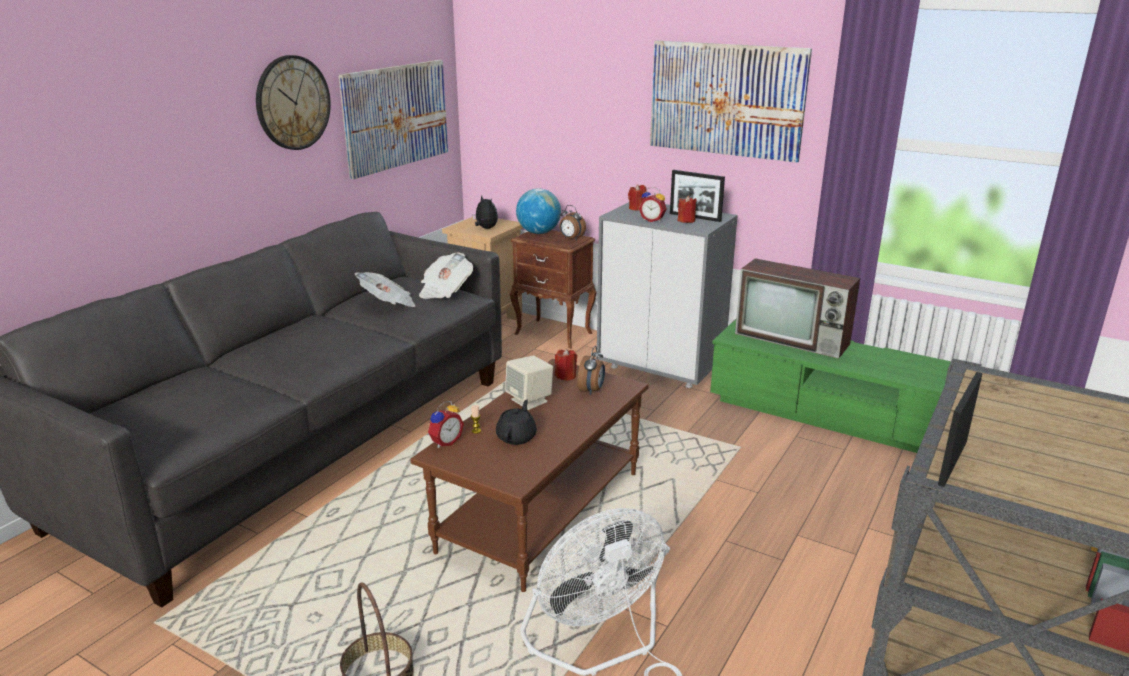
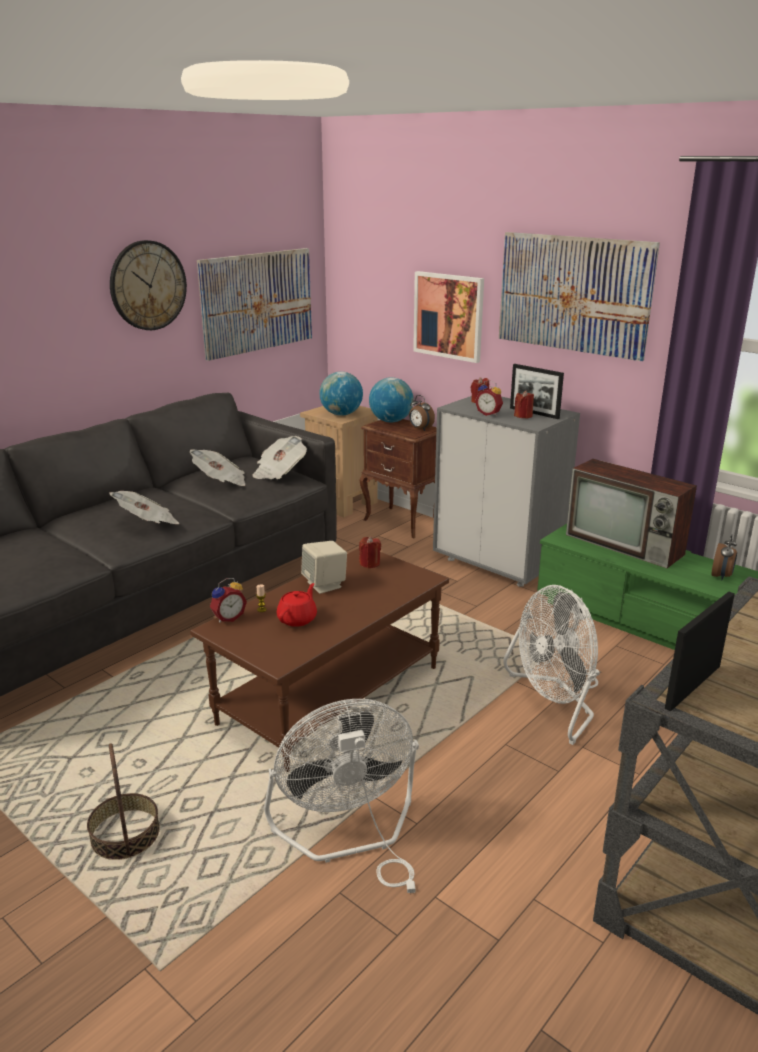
camera: 10 degrees right, 0 degrees up
plush toy [473,196,498,229] -> globe [319,372,363,416]
black teapot [496,400,537,445] -> red teapot [277,583,317,627]
alarm clock [577,346,605,395] -> alarm clock moved to [711,535,737,580]
none -> newspaper [109,491,180,524]
none -> picture [413,271,484,363]
none -> white fan [503,585,601,745]

